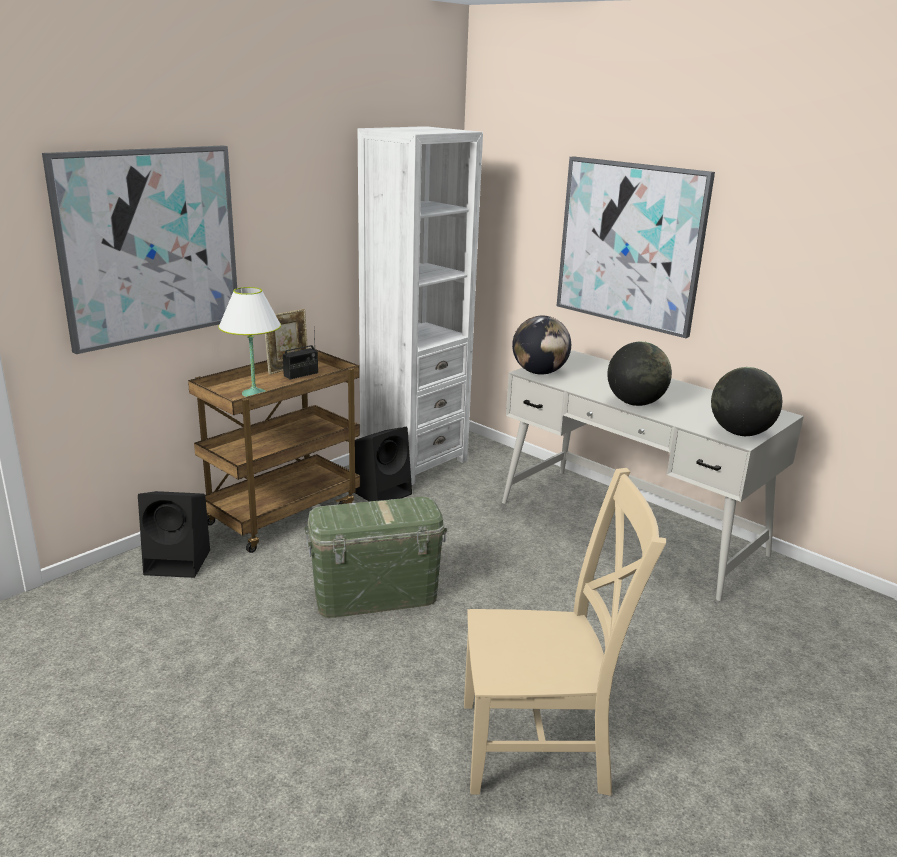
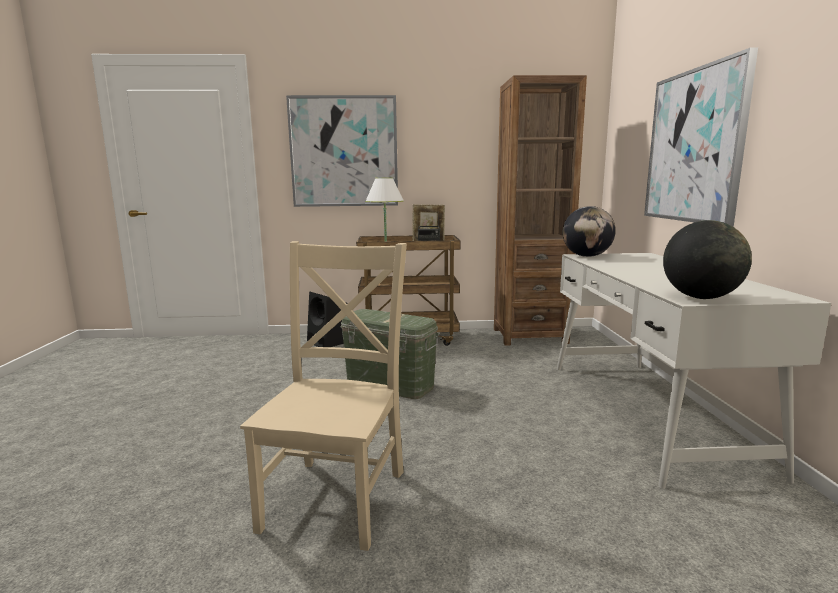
camera: 45 degrees right, 10 degrees down
black speaker [355,426,412,501] -> none
white bookcase [358,126,483,485] -> brown bookcase [494,75,587,346]
beige chair [464,468,666,796] -> beige chair turned 120 degrees counterclockwise [240,241,407,551]
globe [607,342,672,406] -> none

